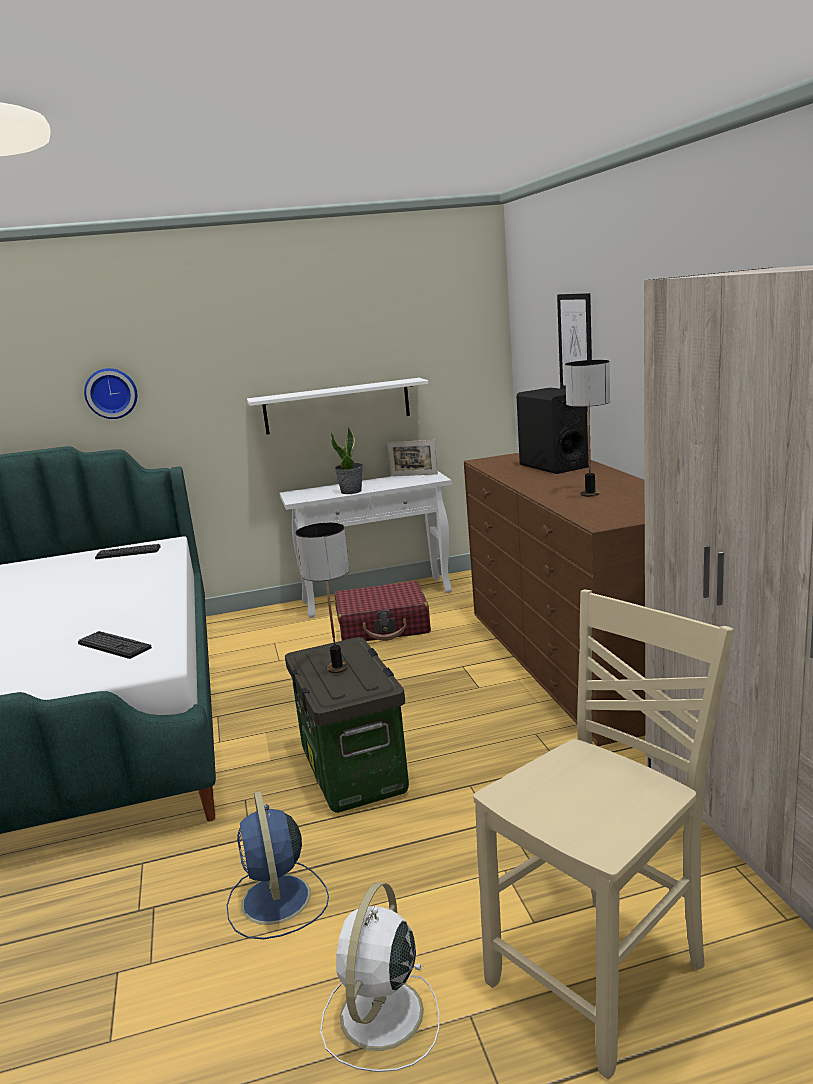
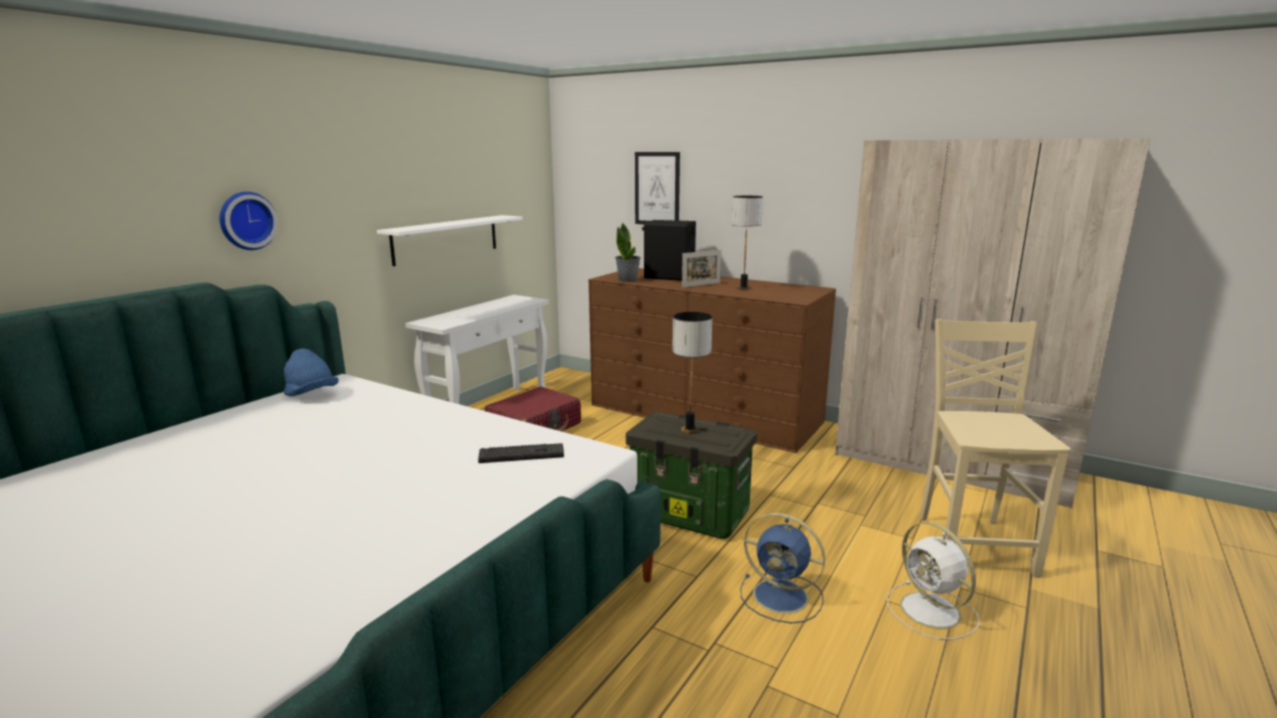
camera: 45 degrees left, 0 degrees up
keyboard [95,544,161,559] -> blue hat [284,348,339,396]
potted plant [331,427,363,494] -> potted plant moved to [615,223,641,282]
picture frame [387,440,438,476] -> picture frame moved to [682,250,721,288]

